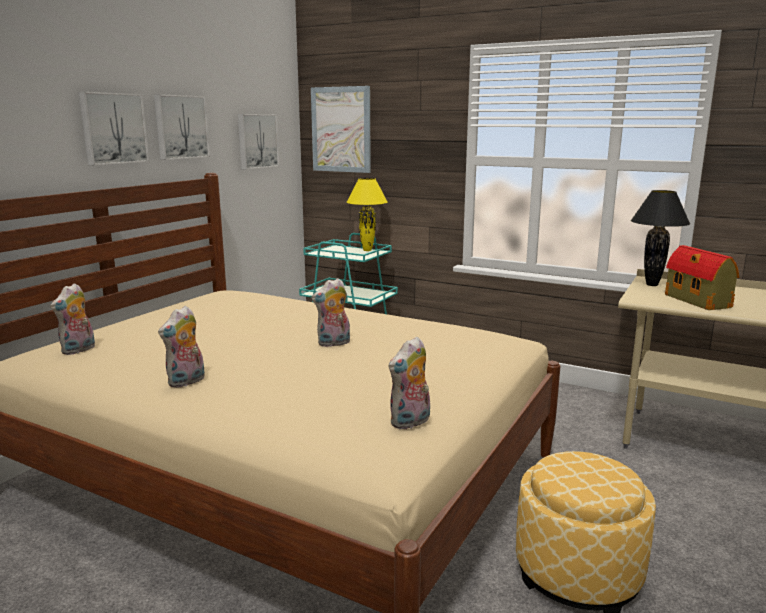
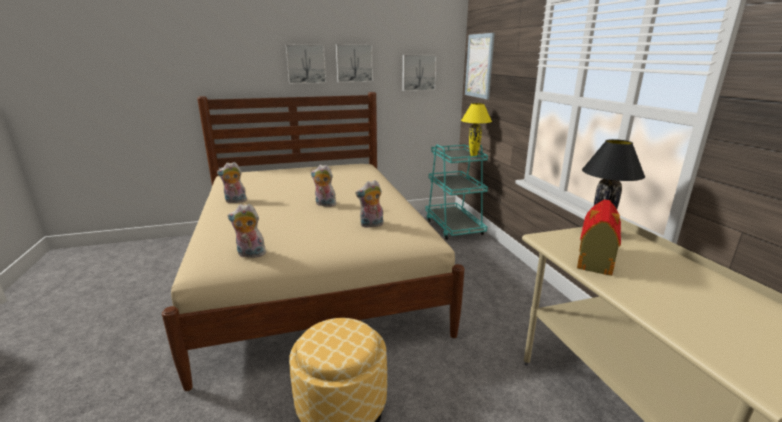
camera: 45 degrees right, 5 degrees up
plush toy [50,283,95,355] -> plush toy moved to [355,180,383,228]

